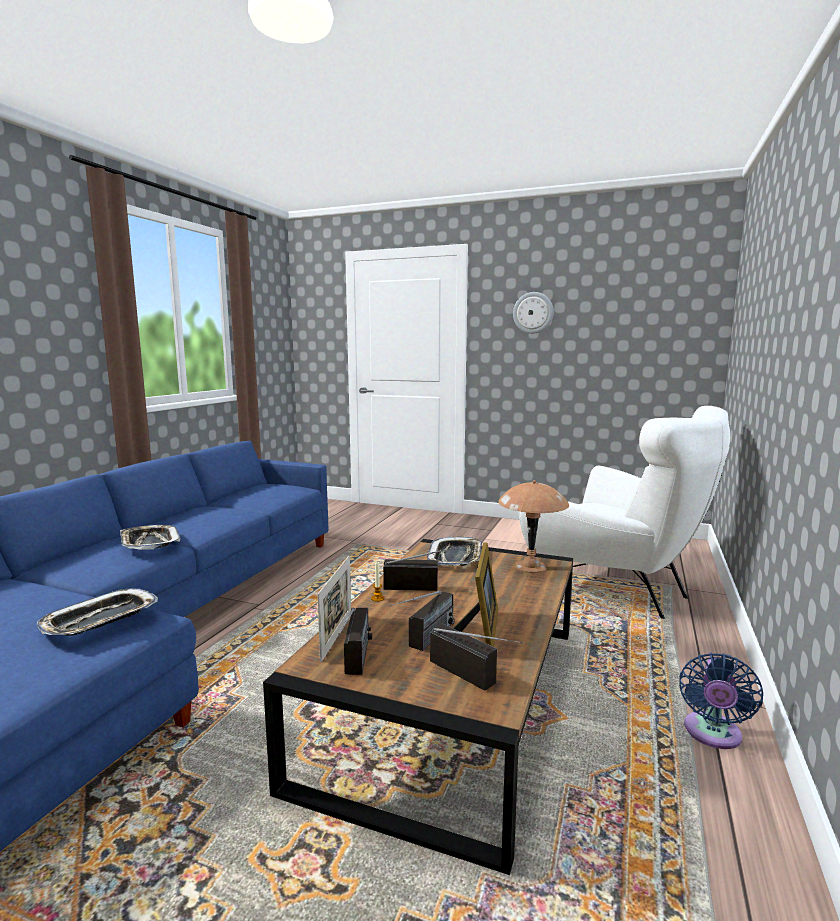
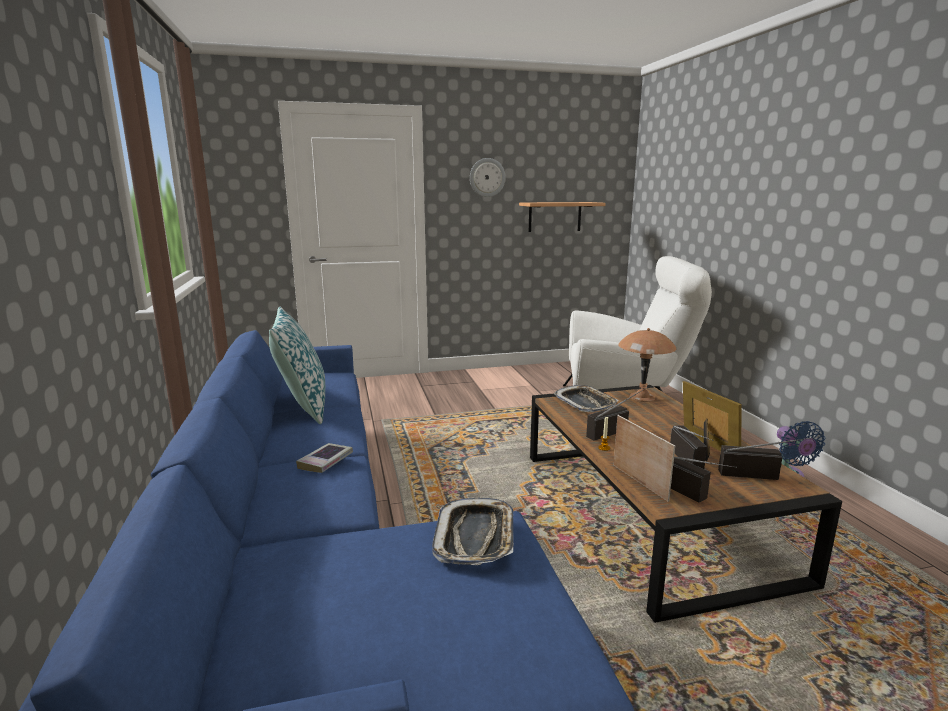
camera: 35 degrees left, 5 degrees up
tray [120,525,181,550] -> book [296,443,353,473]
none -> pillow [269,307,325,424]
none -> shelf [519,202,606,232]

